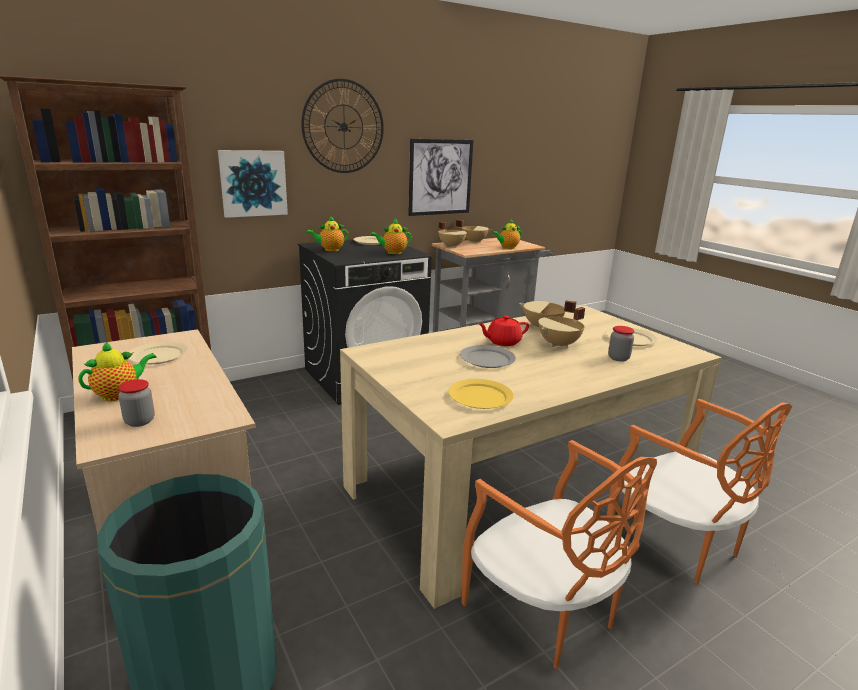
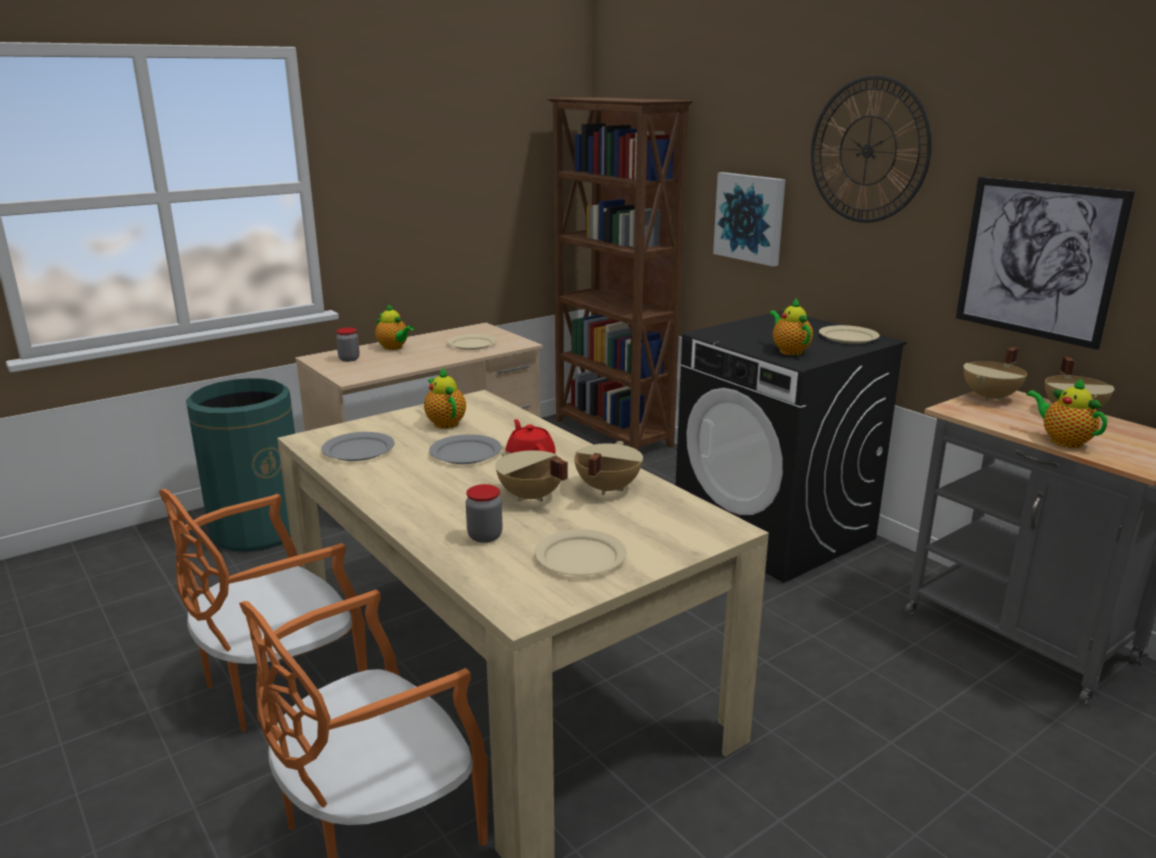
camera: 85 degrees right, 0 degrees up
teapot [306,216,349,251] -> teapot moved to [424,367,466,429]
yellow plate [448,379,513,409] -> grey plate [321,432,395,461]

